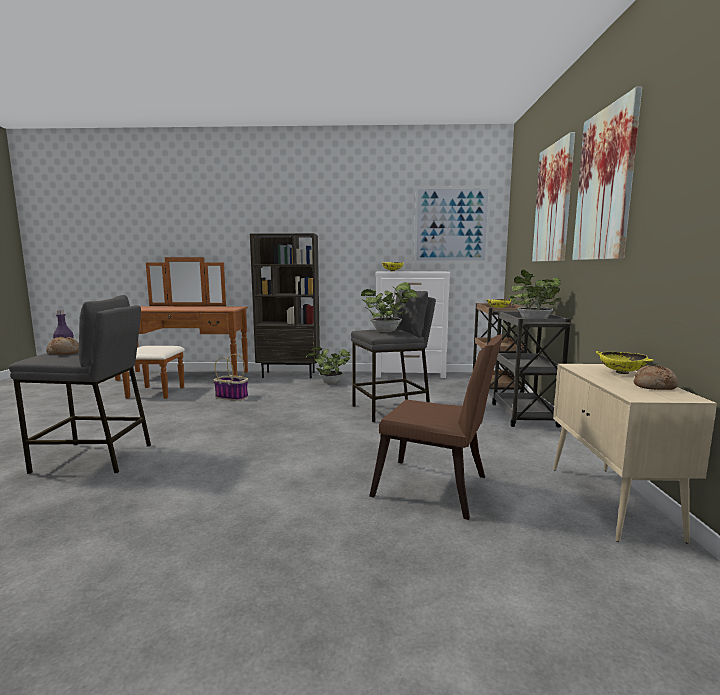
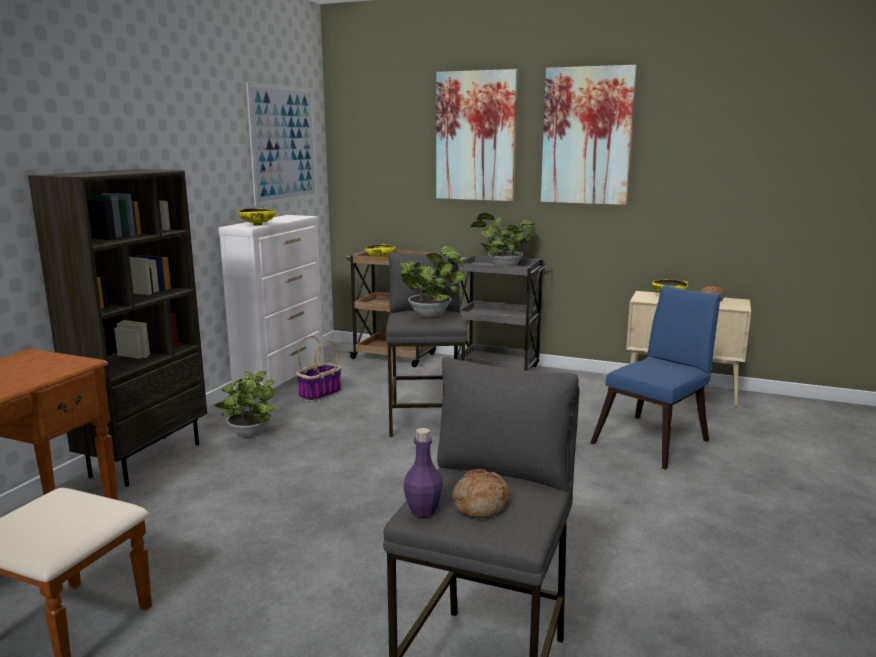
camera: 70 degrees left, 5 degrees up
basket [213,354,248,401] -> basket moved to [296,336,342,402]
brown chair [369,334,503,520] -> blue chair [590,285,721,470]

